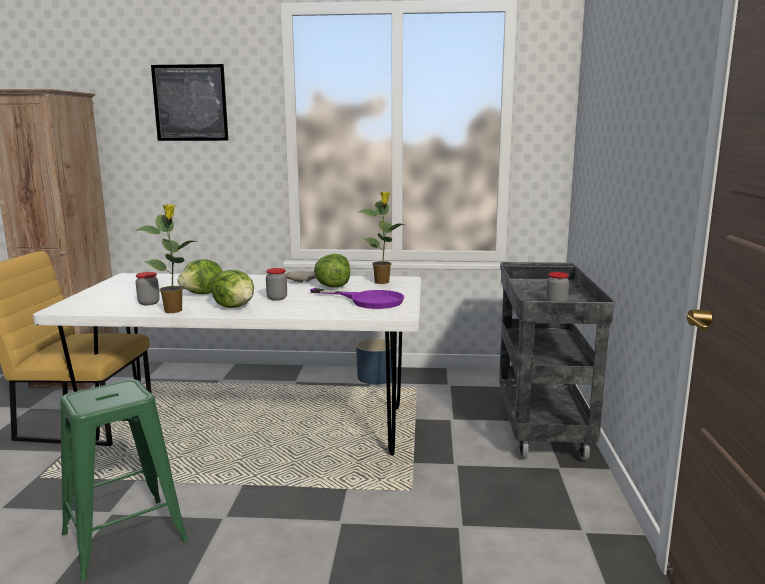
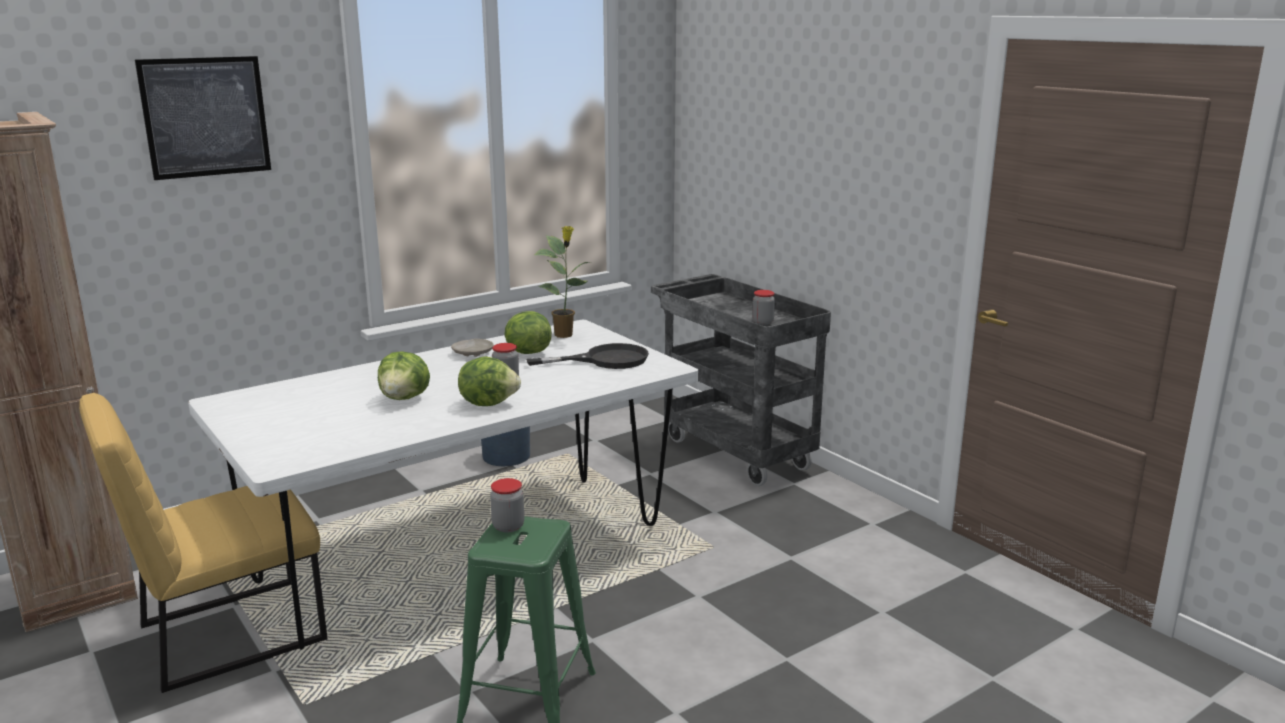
camera: 40 degrees left, 5 degrees up
potted plant [134,204,198,313] -> none
jar [136,272,160,305] -> jar moved to [490,478,524,533]
purple frying pan [310,288,404,309] -> black frying pan [526,343,649,369]

